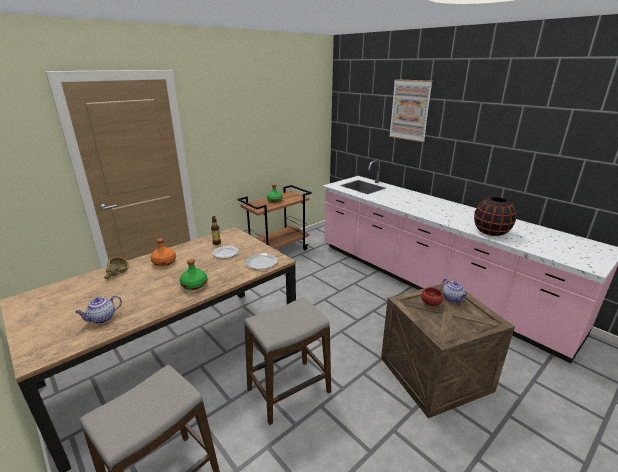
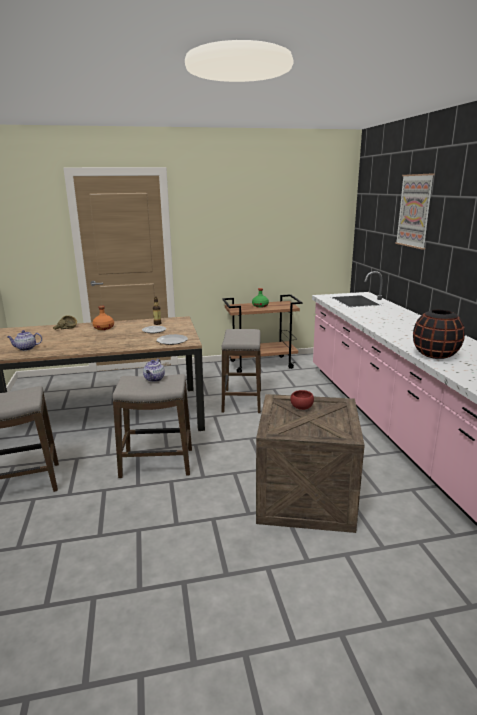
camera: 30 degrees right, 5 degrees down
green bottle [180,259,207,290] -> none
teapot [443,278,467,303] -> teapot moved to [143,359,165,382]
none -> stool [221,329,261,413]

